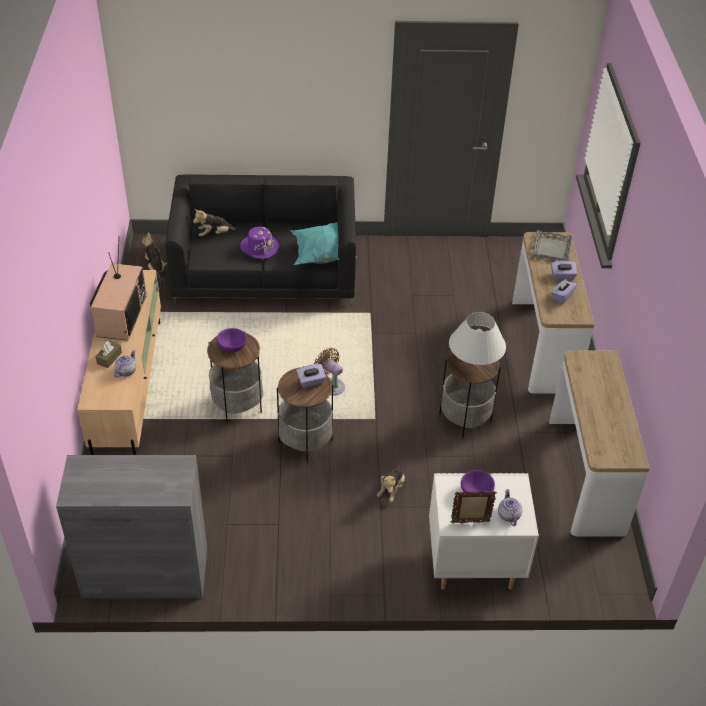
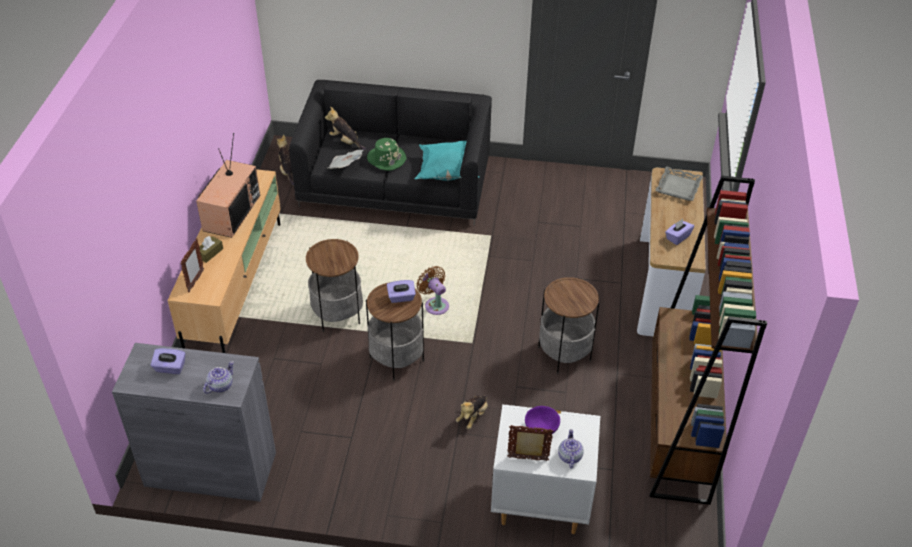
camera: 10 degrees right, 0 degrees up
teapot [114,350,136,378] -> teapot moved to [203,361,234,394]
plush toy [193,209,239,237] -> plush toy turned 45 degrees clockwise [325,107,366,150]
purple bowl [217,328,247,352] -> none
purple hat [240,226,279,259] -> green hat [367,138,406,171]
white table lamp [449,312,506,365] -> none
console table [549,350,650,537] -> brown bookcase [650,175,767,505]
purple tissue box [551,261,577,280] -> purple tissue box moved to [151,348,186,374]
none -> picture frame [180,238,204,293]
none -> newspaper [327,150,364,169]

